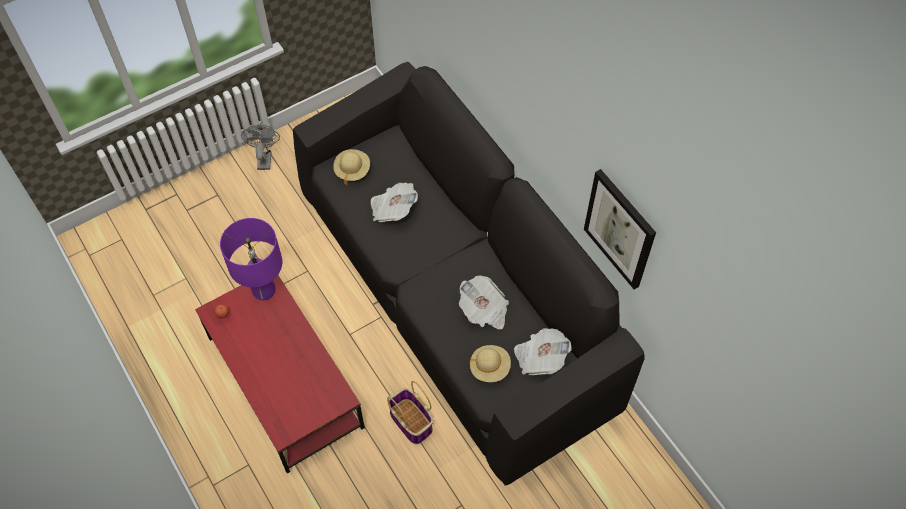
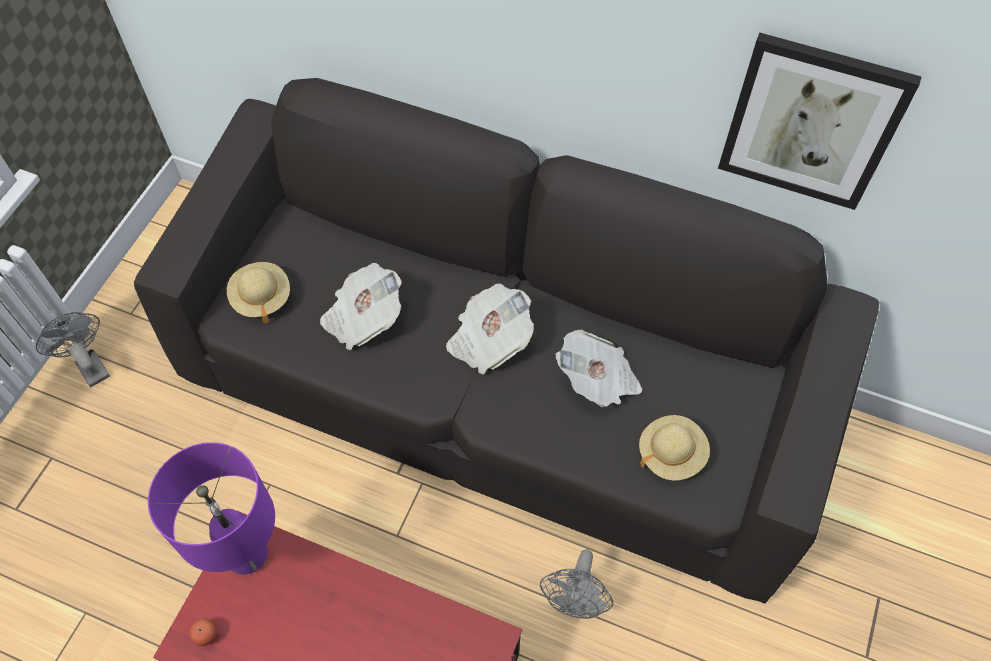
camera: 35 degrees left, 0 degrees up
basket [387,381,433,444] -> grey fan [540,550,613,619]
newspaper [514,328,572,375] -> newspaper moved to [446,284,534,375]

